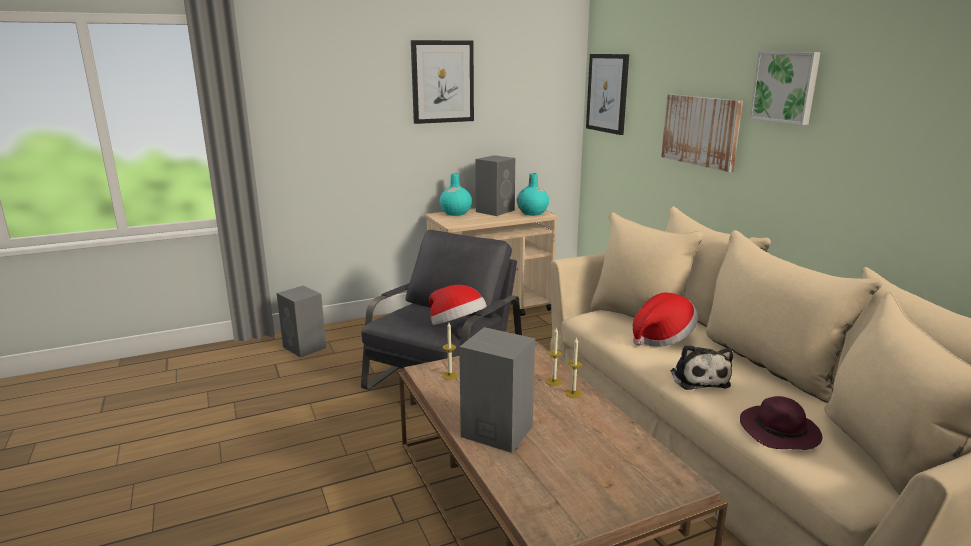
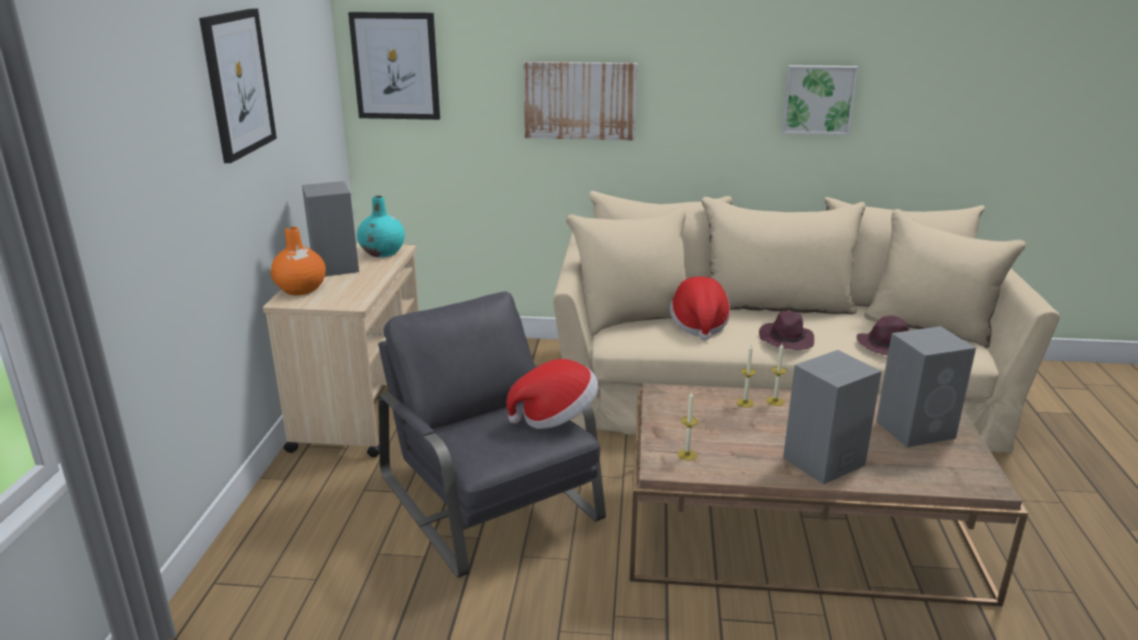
camera: 60 degrees left, 5 degrees up
grey speaker [277,286,326,358] -> grey speaker moved to [876,326,976,448]
turquoise vase [440,173,472,216] -> orange vase [271,227,326,295]
plush toy [671,345,733,390] -> purple hat [759,311,814,350]
picture [749,52,821,125] -> picture moved to [781,65,859,135]

